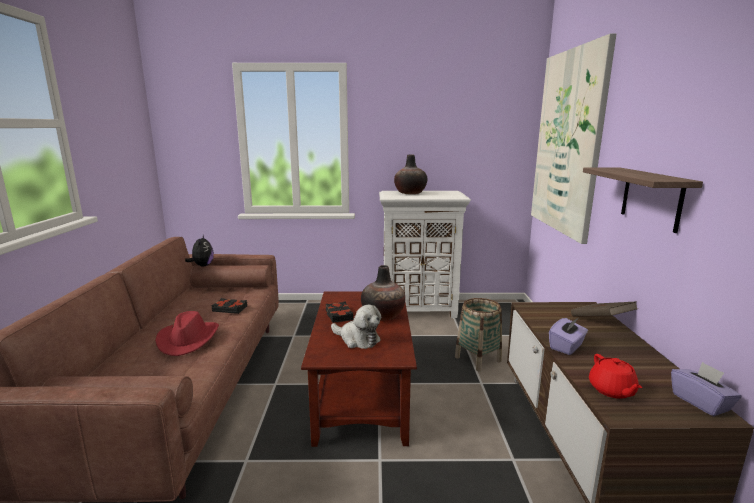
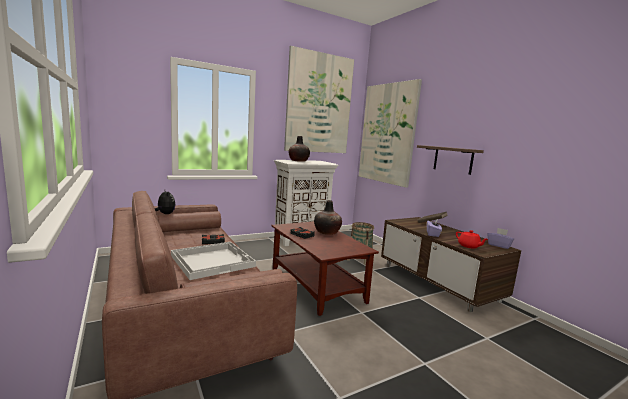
camera: 30 degrees left, 5 degrees down
red hat [155,311,219,356] -> white tray [171,242,256,280]
plush toy [331,304,381,349] -> none
none -> picture [284,46,354,153]

